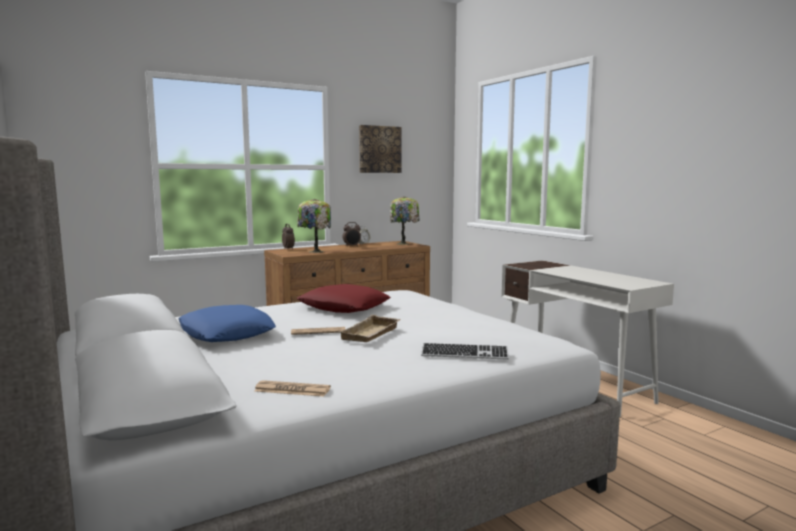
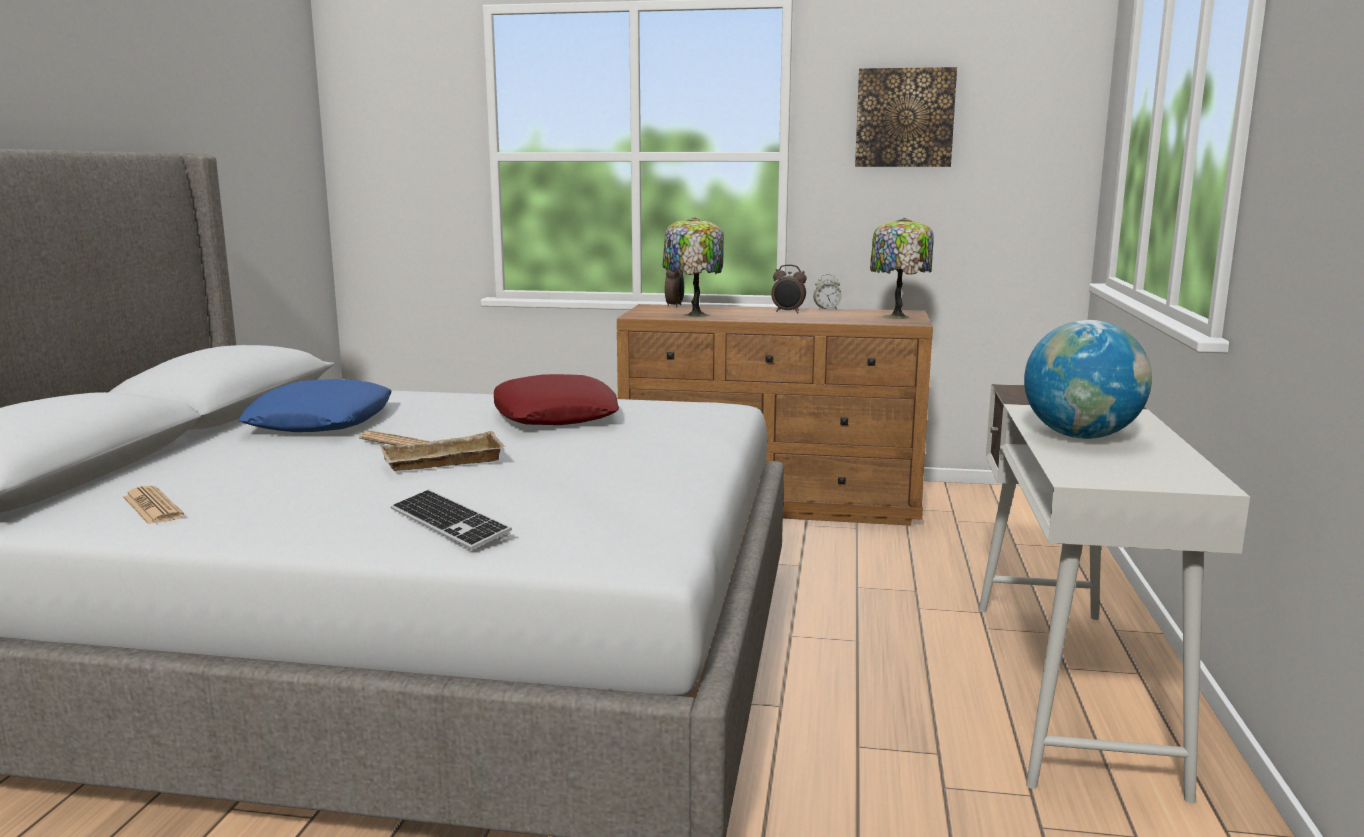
camera: 40 degrees right, 5 degrees up
none -> globe [1024,320,1152,439]

